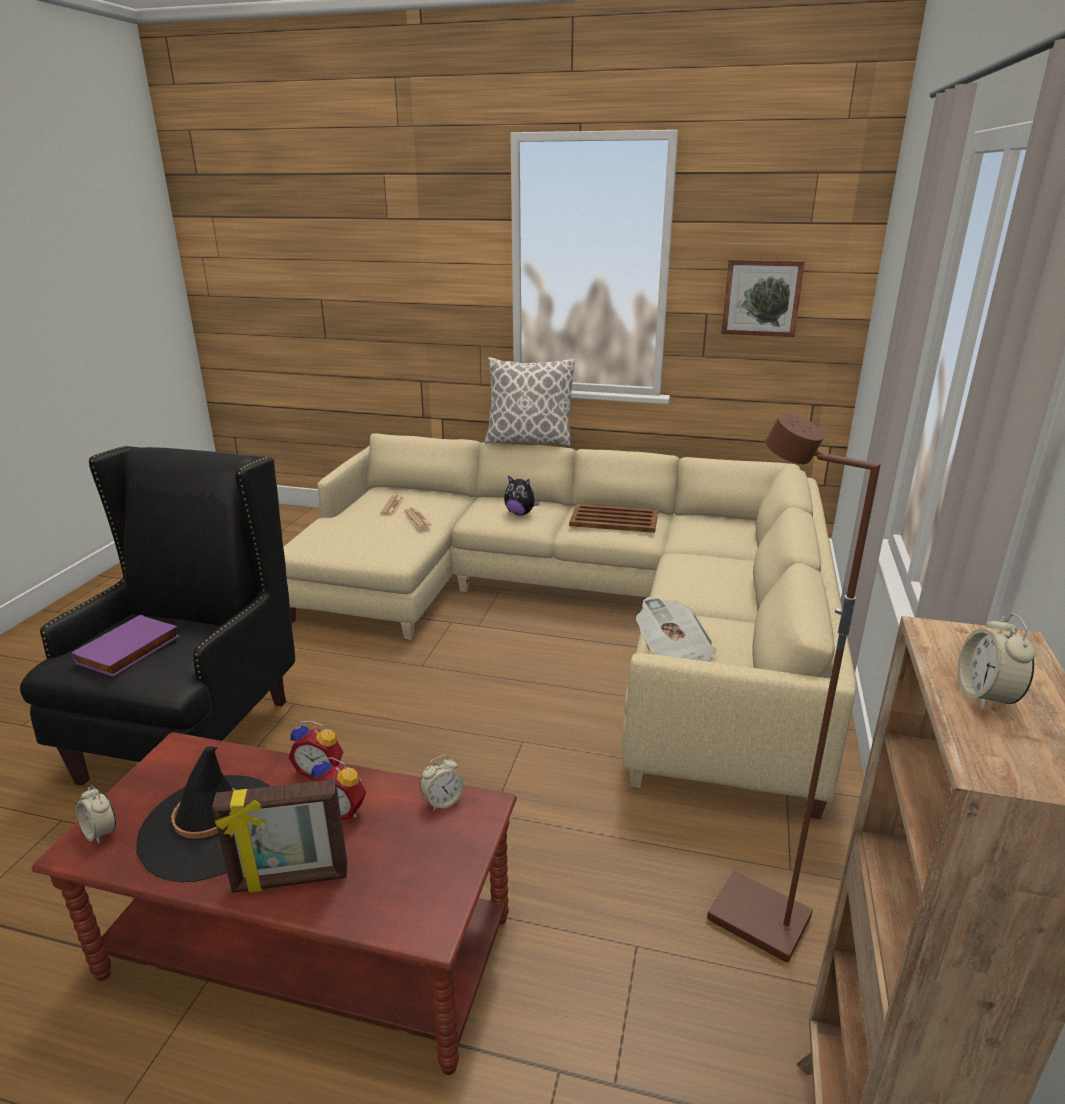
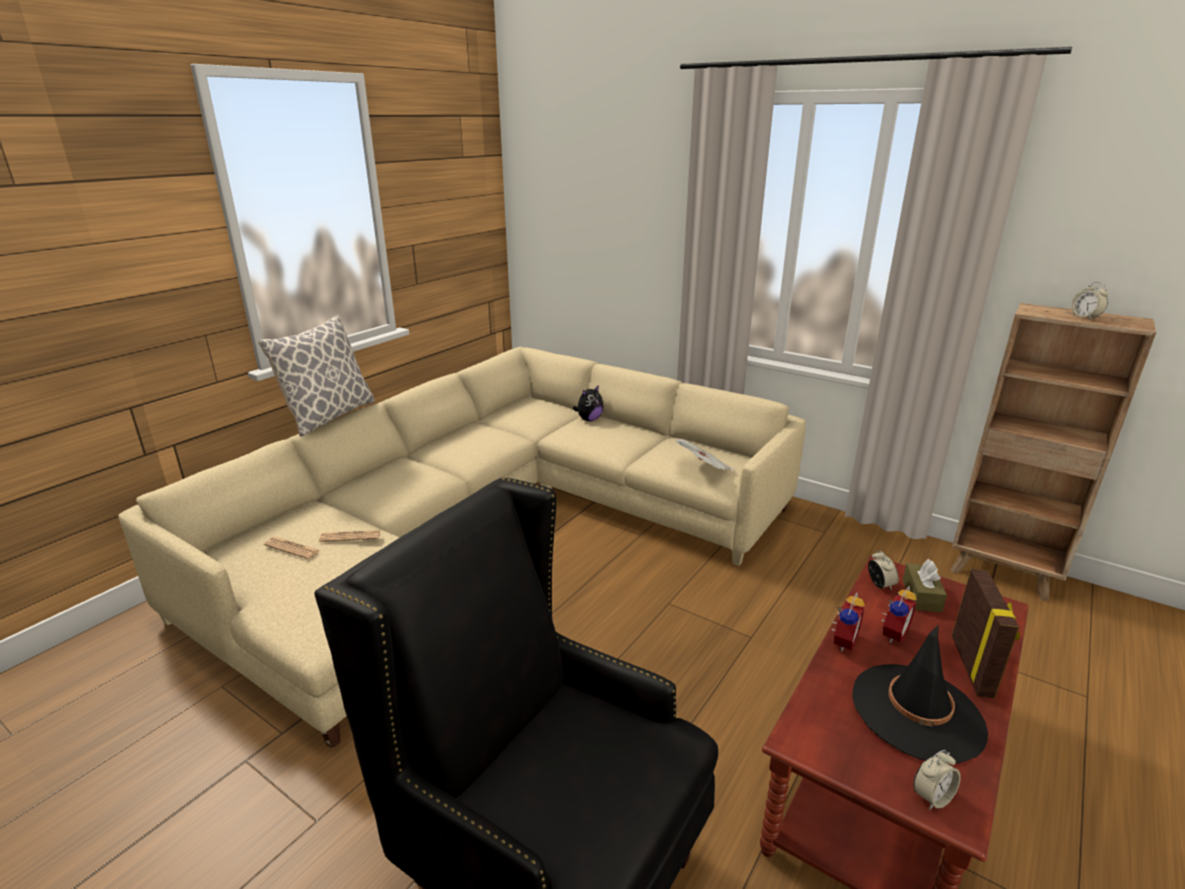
camera: 70 degrees left, 0 degrees up
purple book [72,615,180,677] -> none
plush toy [504,475,540,515] -> plush toy moved to [573,385,603,421]
brown tray [569,504,658,533] -> none
brown floor lamp [707,413,881,963] -> none
picture [721,259,805,337] -> none
alarm clock [958,613,1036,710] -> alarm clock turned 45 degrees clockwise [1071,282,1109,320]
none -> brown tissue box [903,559,947,613]

